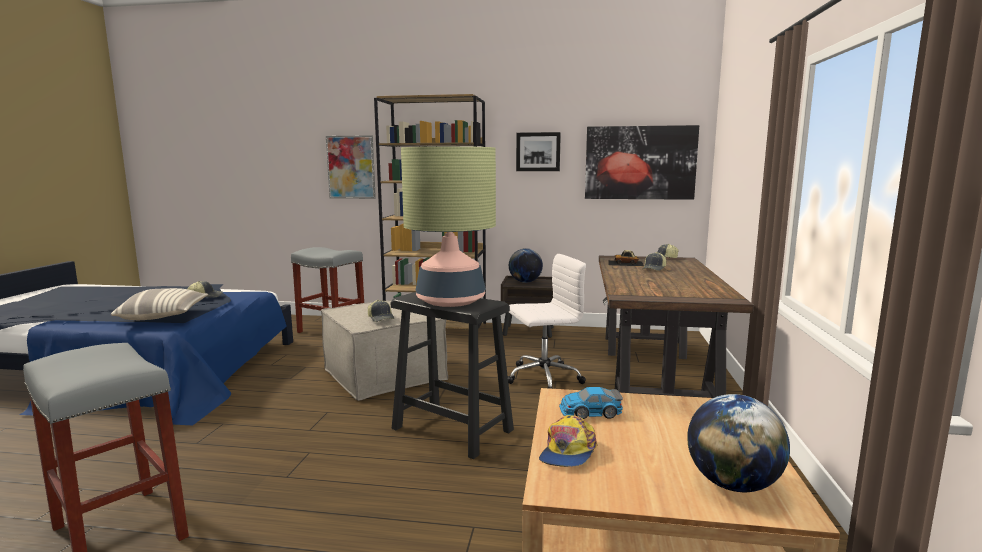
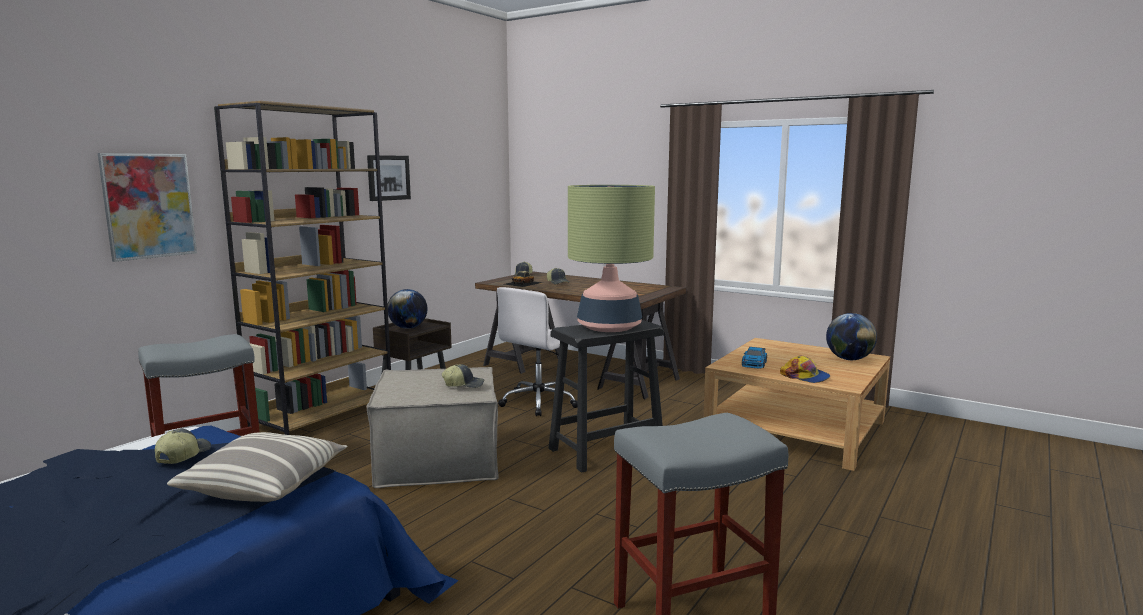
camera: 65 degrees left, 0 degrees up
white office chair [508,254,586,389] -> white office chair turned 150 degrees counterclockwise [497,287,578,416]
picture [585,125,699,200] -> none

